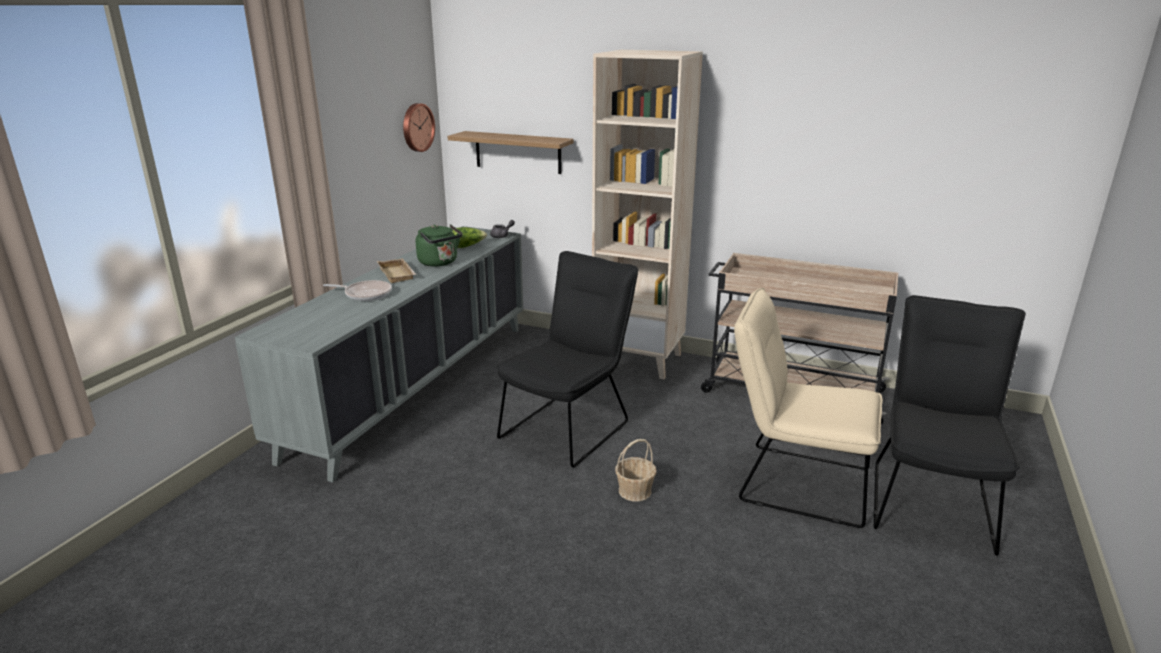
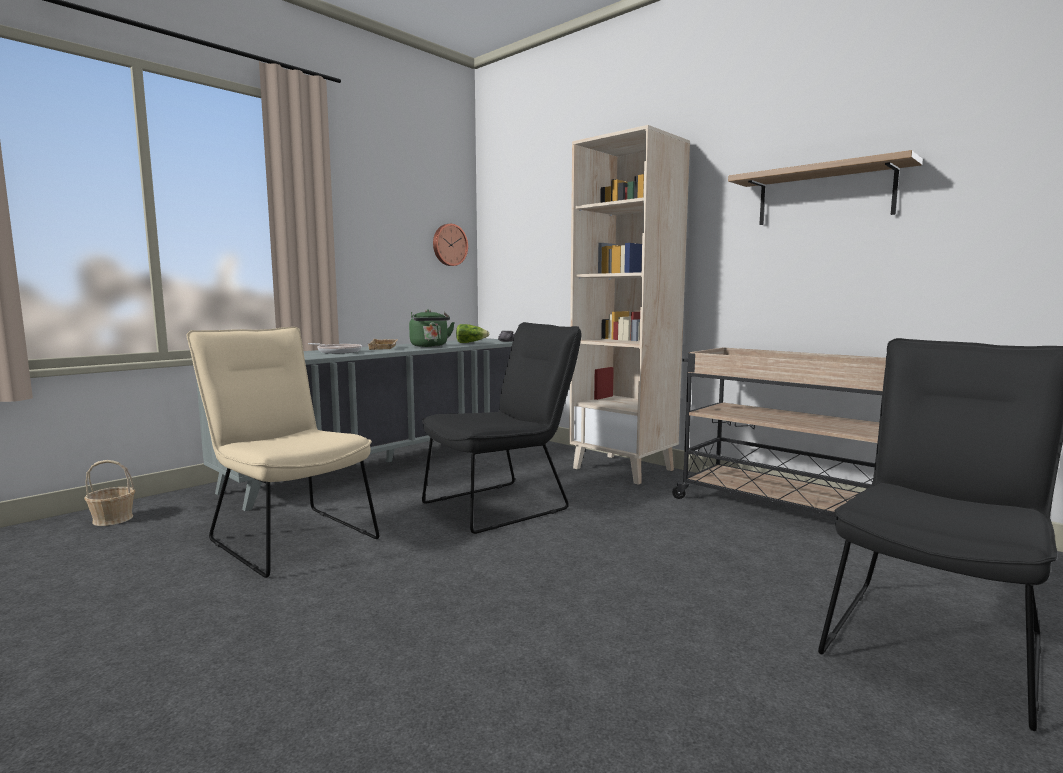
camera: 20 degrees right, 15 degrees down
shelf [448,131,573,174] -> shelf moved to [728,150,923,225]
basket [615,439,657,501] -> basket moved to [84,460,135,526]
beige chair [734,288,883,528] -> beige chair moved to [186,327,379,578]

